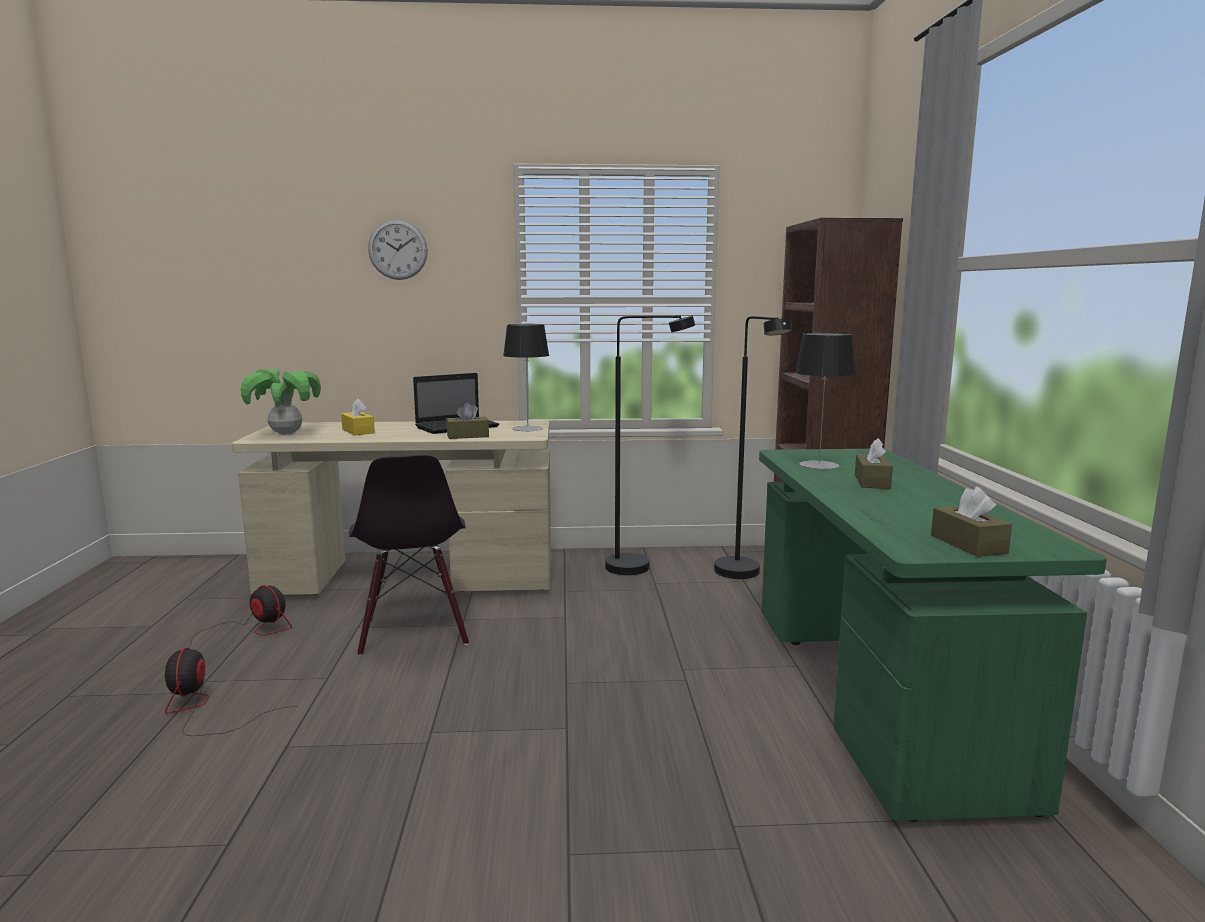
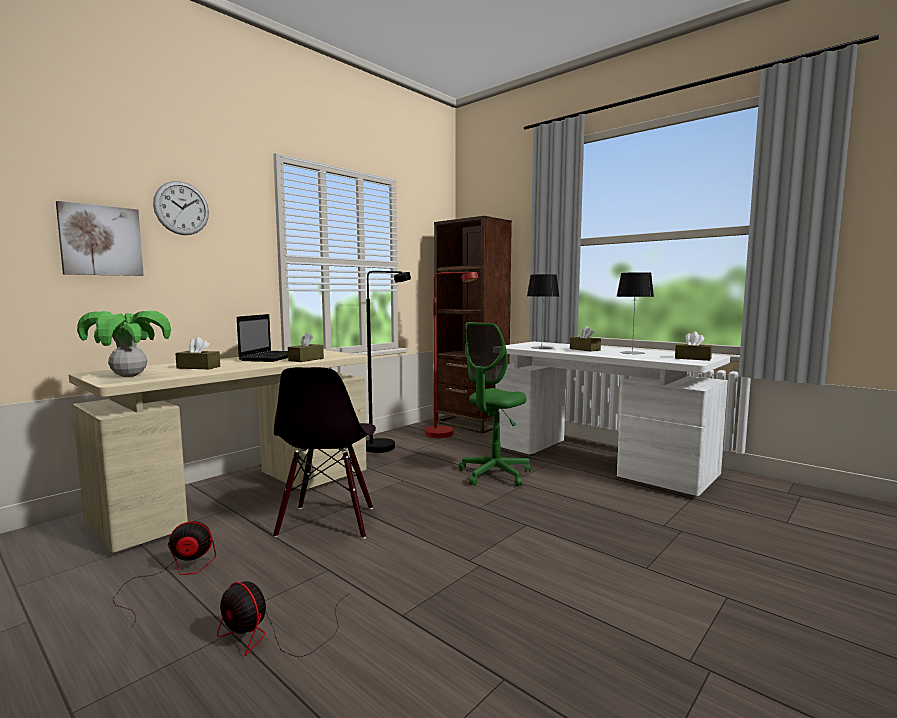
camera: 45 degrees left, 5 degrees down
yellow tissue box [341,399,375,435] -> brown tissue box [175,337,220,369]
black chair [349,455,469,656] -> black chair turned 60 degrees clockwise [273,367,376,539]
table lamp [503,324,549,432] -> table lamp moved to [616,272,654,354]
black floor lamp [714,316,792,579] -> red floor lamp [425,272,478,438]
green desk [759,449,1107,822] -> white desk [495,342,730,496]
none -> picture [56,201,144,276]
none -> green office chair [458,322,531,487]

